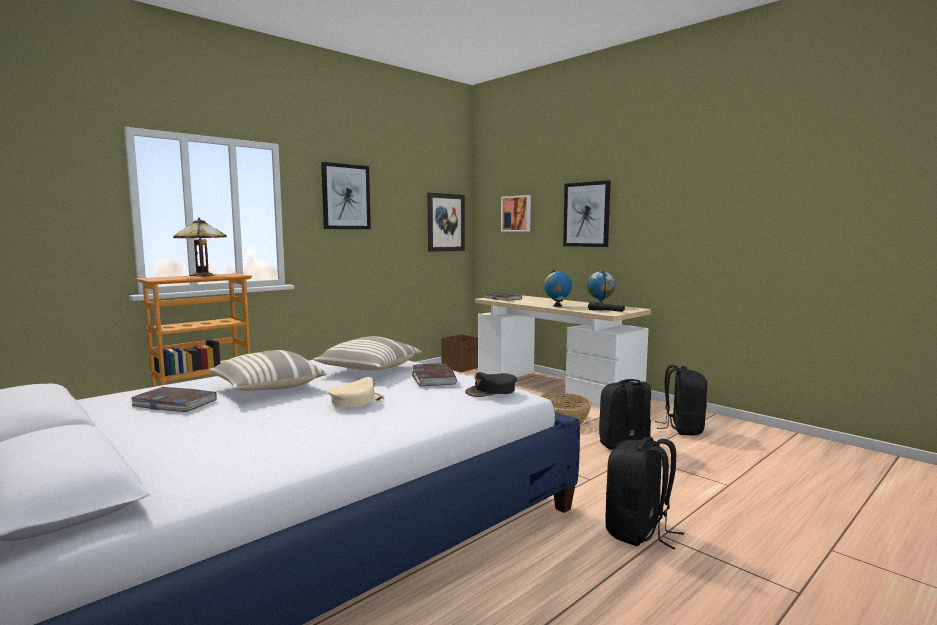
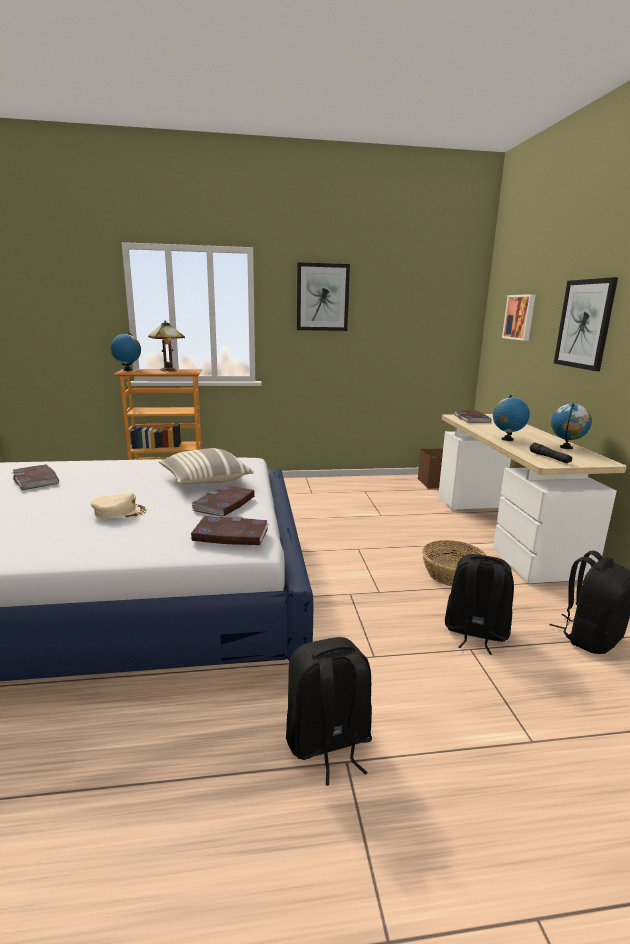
camera: 35 degrees right, 10 degrees up
pillow [209,350,327,391] -> none
picture [427,193,465,252] -> none
black cap [465,372,517,397] -> book [190,516,269,545]
none -> globe [111,333,141,371]

